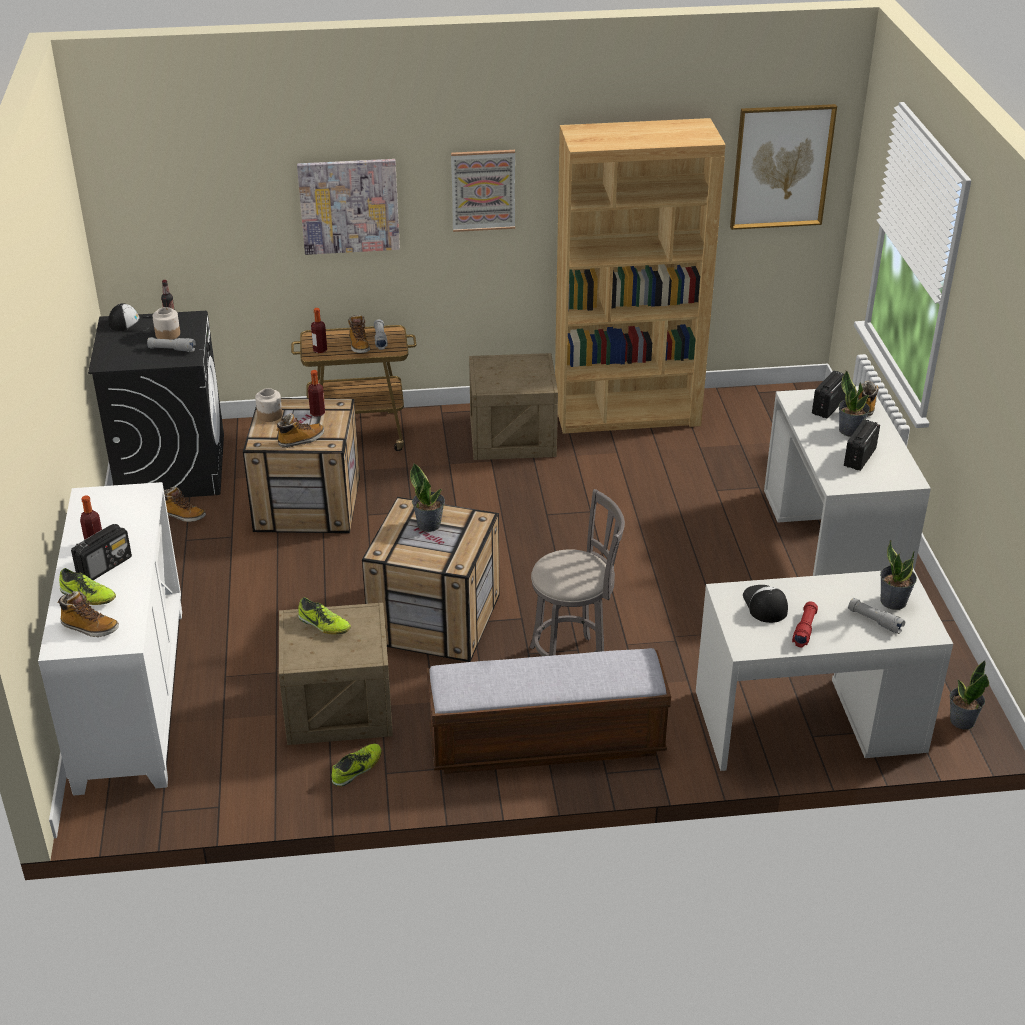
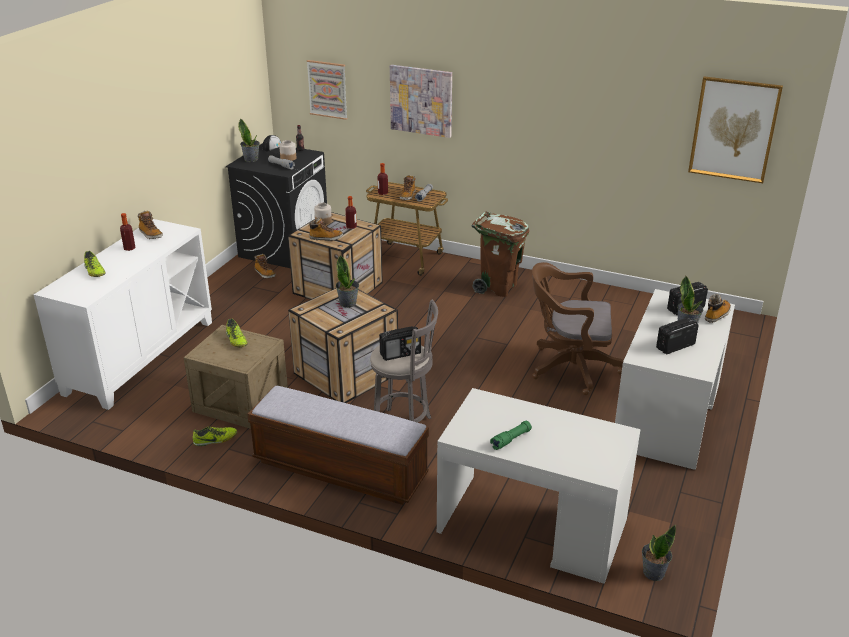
camera: 30 degrees right, 5 degrees down
boot [58,591,119,637] -> boot moved to [138,211,163,239]
radio [71,524,132,580] -> radio moved to [379,326,421,361]
picture [451,150,515,232] -> picture moved to [306,60,348,120]
crate [469,353,558,460] -> brown trash can [471,211,529,297]
brown bookcase [555,118,725,434] -> none
cap [743,585,788,623] -> none
red flashlight [792,602,818,647] -> green flashlight [490,421,532,450]
grey flashlight [848,598,905,634] -> none
potted plant [880,540,917,610] -> potted plant moved to [238,118,260,162]
none -> brown office chair [532,262,623,395]

